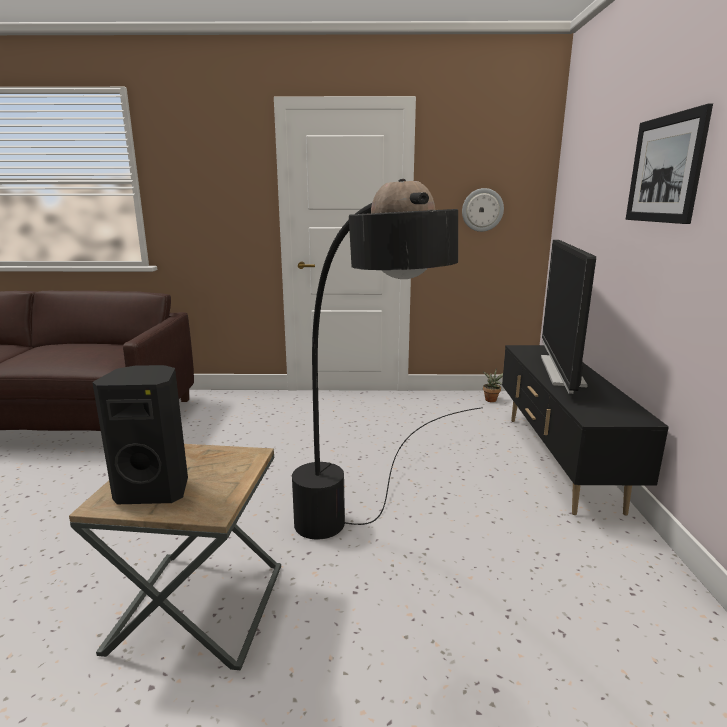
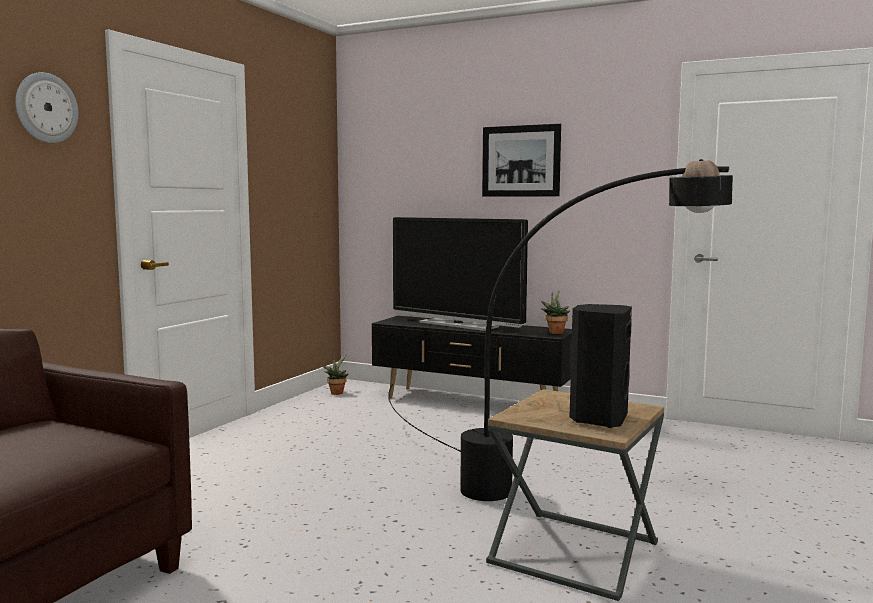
camera: 65 degrees left, 10 degrees down
wall clock [462,188,504,232] -> wall clock moved to [15,72,78,143]
none -> potted plant [541,291,570,334]

